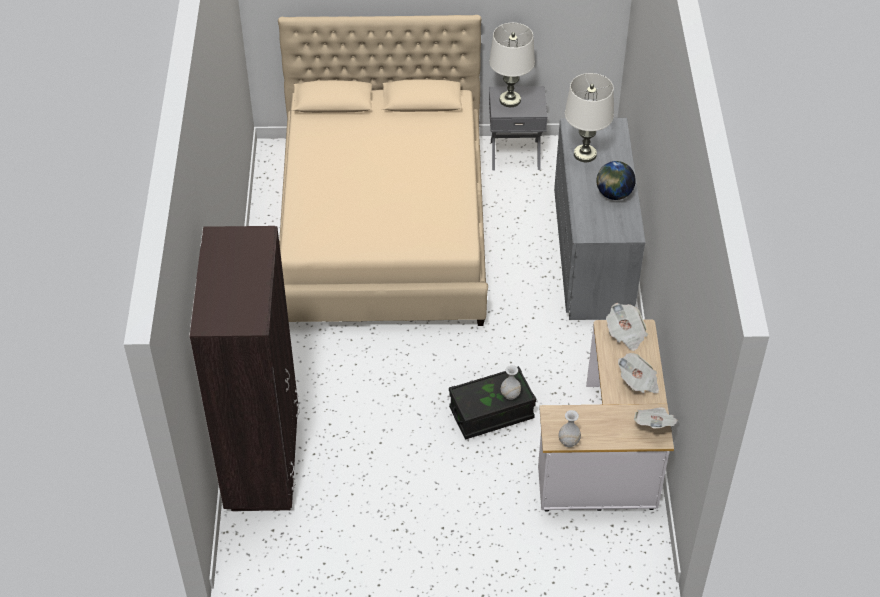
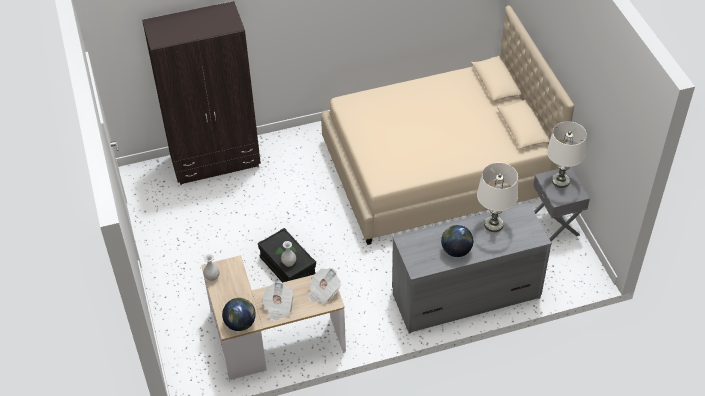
camera: 75 degrees right, 0 degrees up
newspaper [634,407,678,428] -> globe [222,298,256,331]

